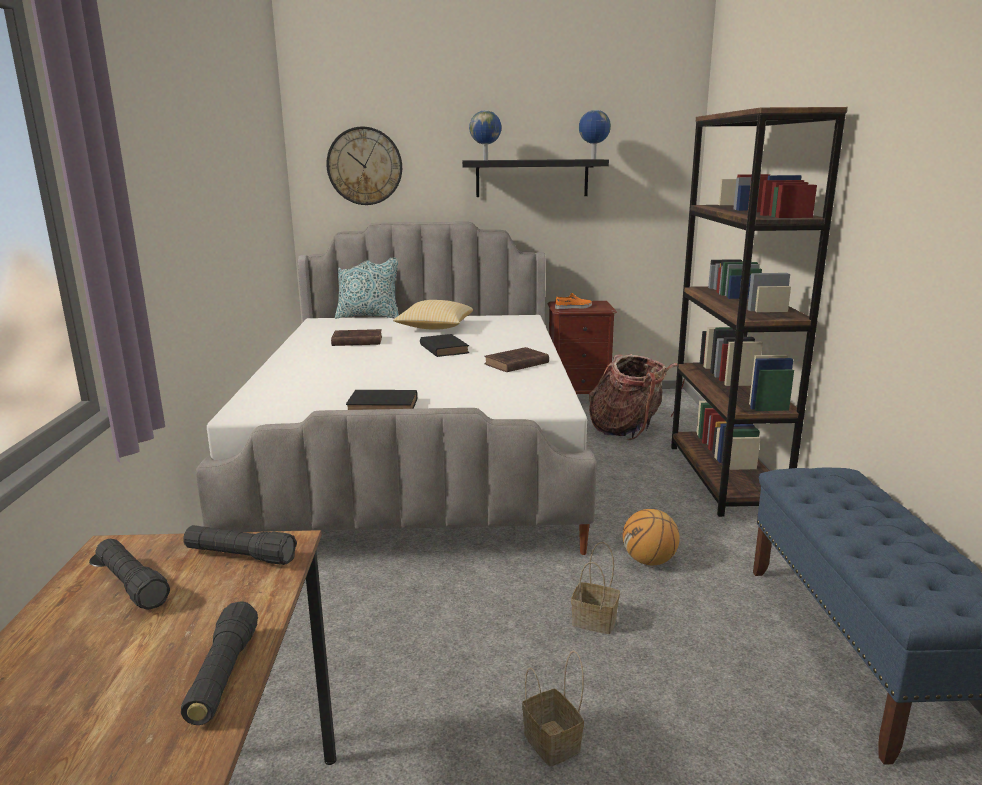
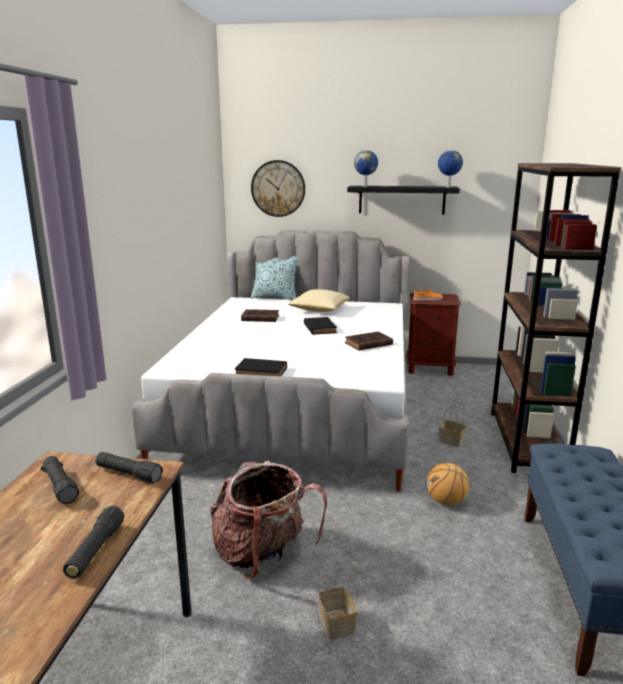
camera: 10 degrees right, 0 degrees up
basket [571,542,620,634] -> basket moved to [439,398,466,447]
backpack [589,354,685,440] -> backpack moved to [210,461,327,580]

